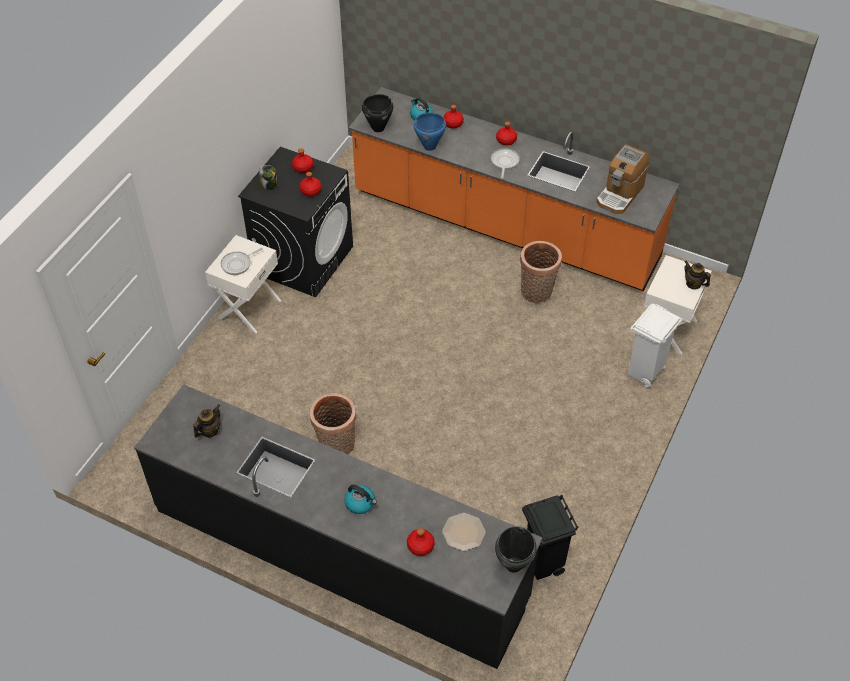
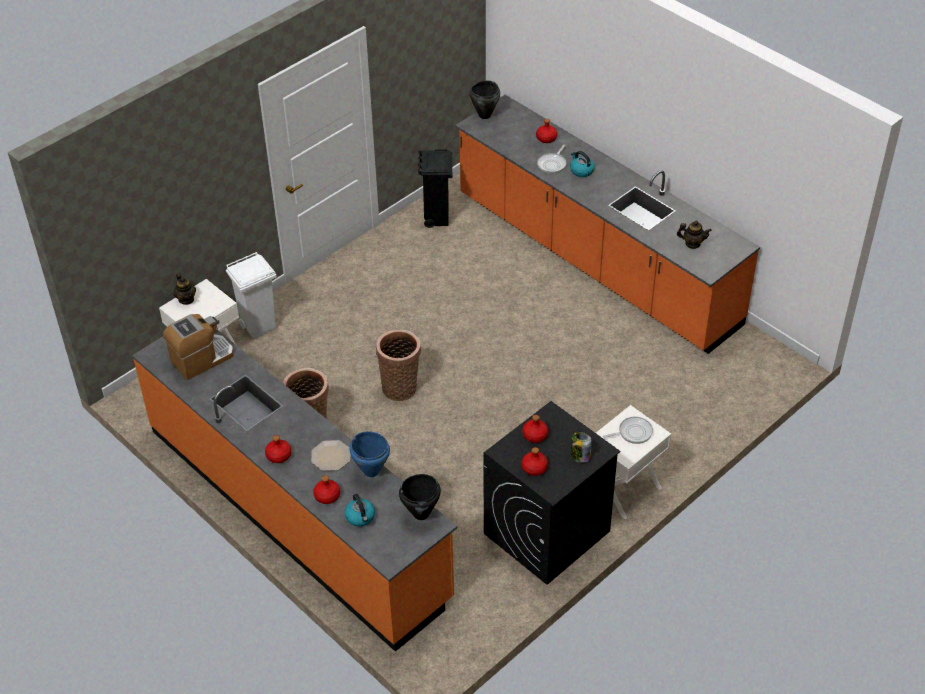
camera: 160 degrees left, 5 degrees down
black counter [134,384,542,669] -> orange counter [455,95,760,354]
teapot [193,404,220,437] -> teapot turned 135 degrees counterclockwise [677,221,712,249]
basket [310,393,356,455] -> basket moved to [376,330,421,401]
plate [442,513,486,551] -> plate moved to [311,440,350,471]
frying pan [491,148,520,179] -> frying pan moved to [537,144,566,174]

